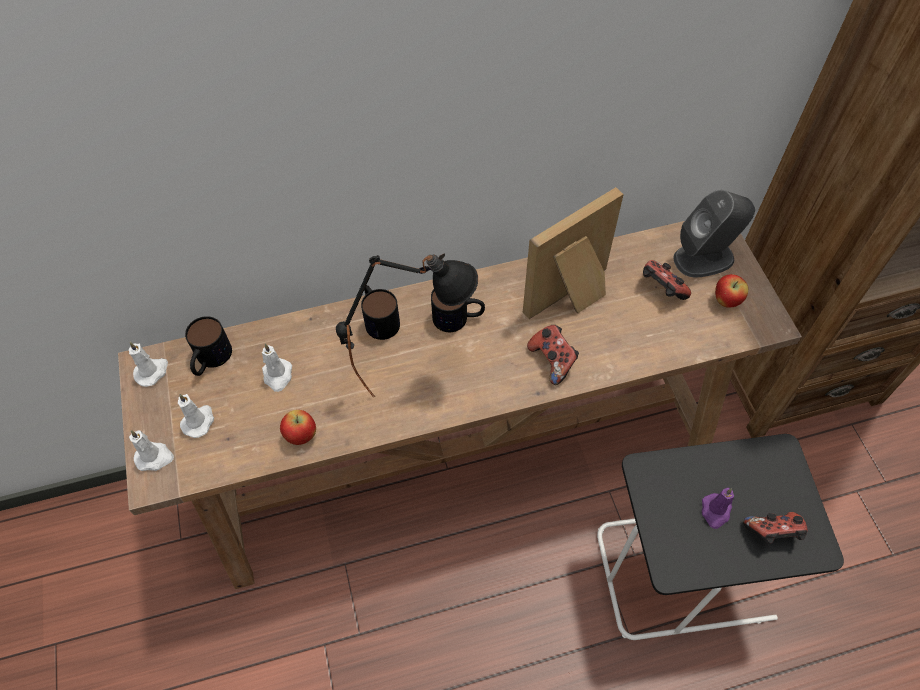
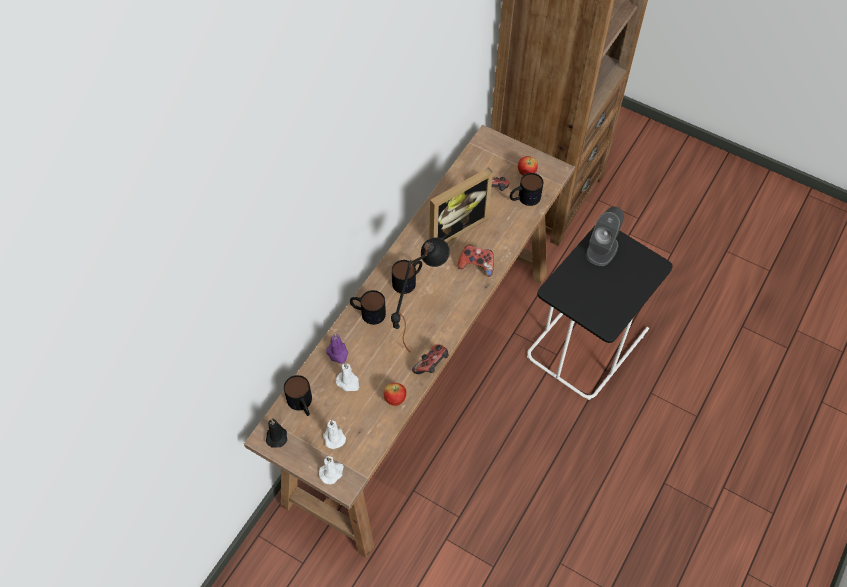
camera: 45 degrees left, 0 degrees up
white candle [129,342,168,387] -> black candle [266,419,287,447]
picture frame [523,187,624,319] -> picture frame turned 135 degrees counterclockwise [429,167,493,243]
grey speaker [673,190,755,277] -> grey speaker moved to [586,207,624,266]
purple candle [702,488,734,529] -> purple candle moved to [326,333,348,364]
game controller [743,512,808,543] -> game controller moved to [412,345,449,374]
none -> mug [510,173,543,206]

